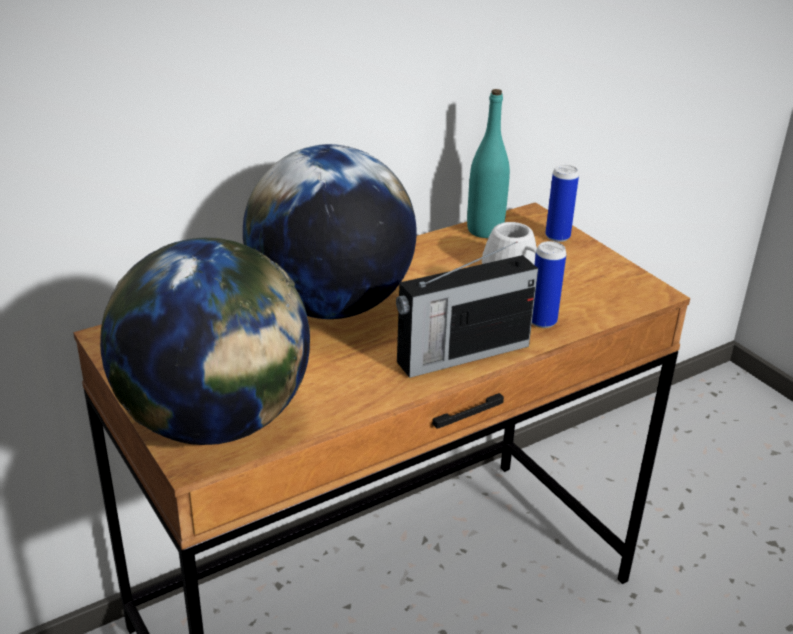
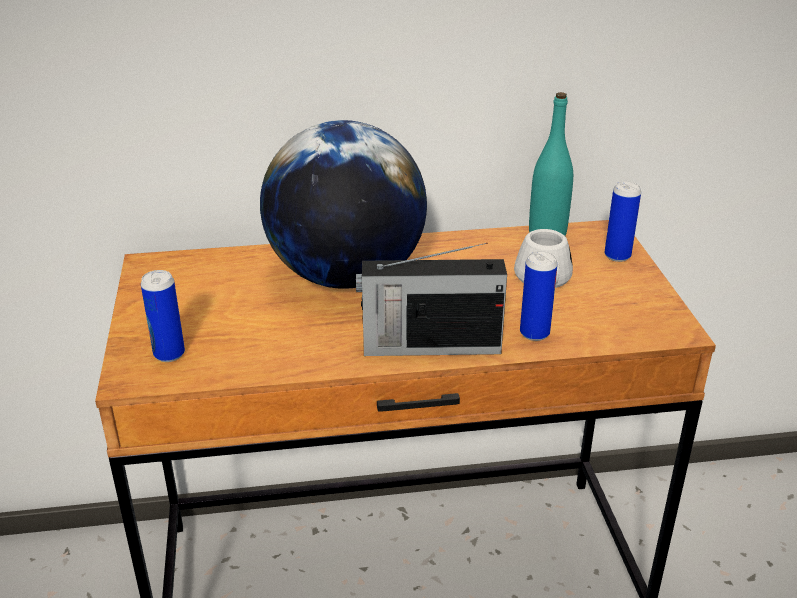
camera: 25 degrees right, 0 degrees up
globe [100,238,310,445] -> can [141,270,185,362]

